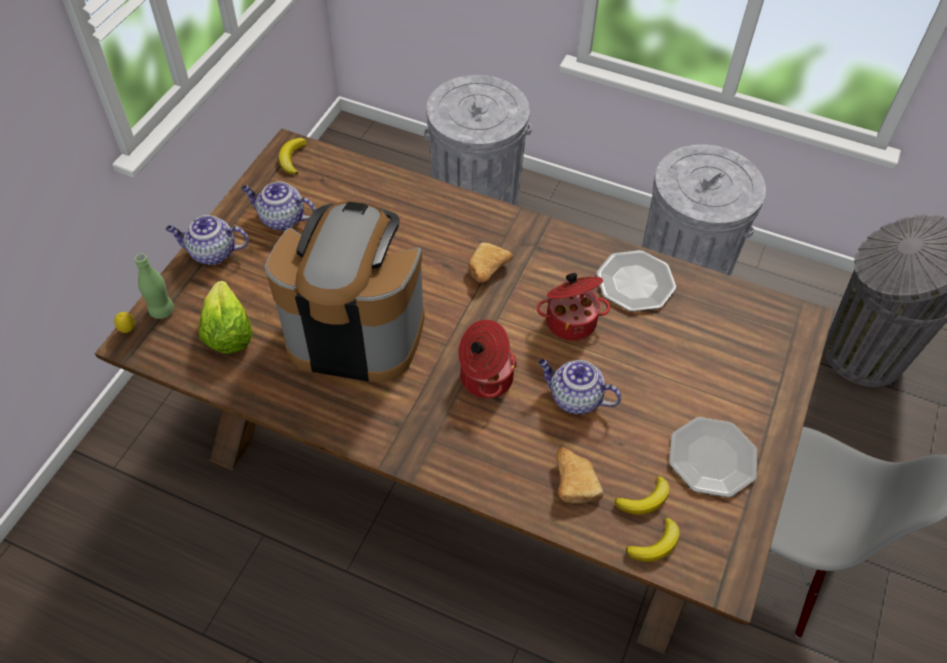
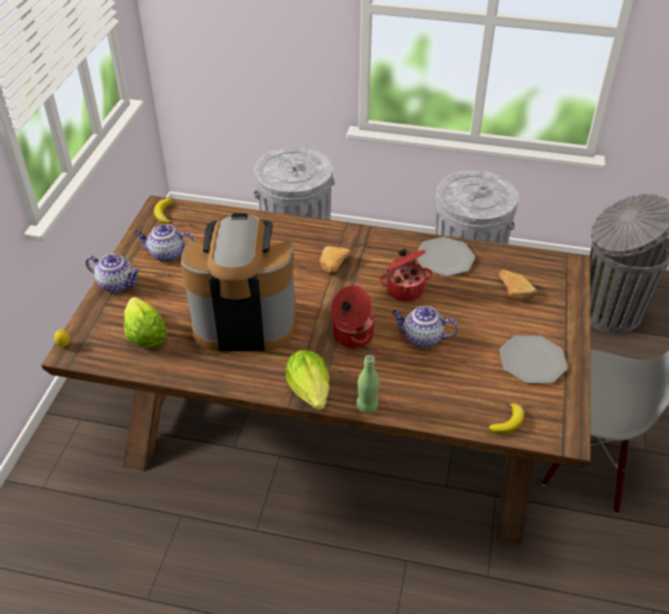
camera: 10 degrees left, 10 degrees down
green bottle [135,253,174,319] -> green bottle moved to [356,355,380,413]
teapot [166,215,249,265] -> teapot turned 150 degrees counterclockwise [86,254,140,293]
bread [556,447,604,504] -> bread moved to [499,269,537,300]
banana [615,476,670,515] -> none
none -> lettuce [286,350,329,410]

